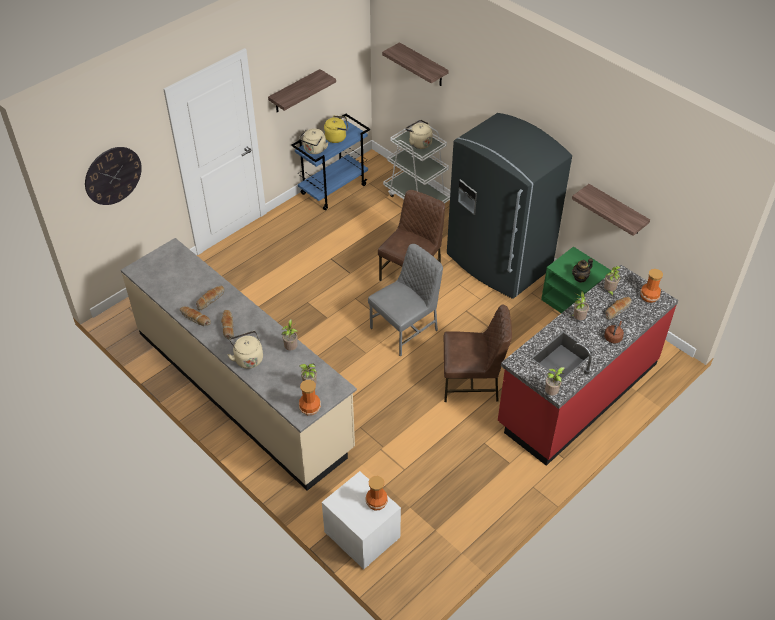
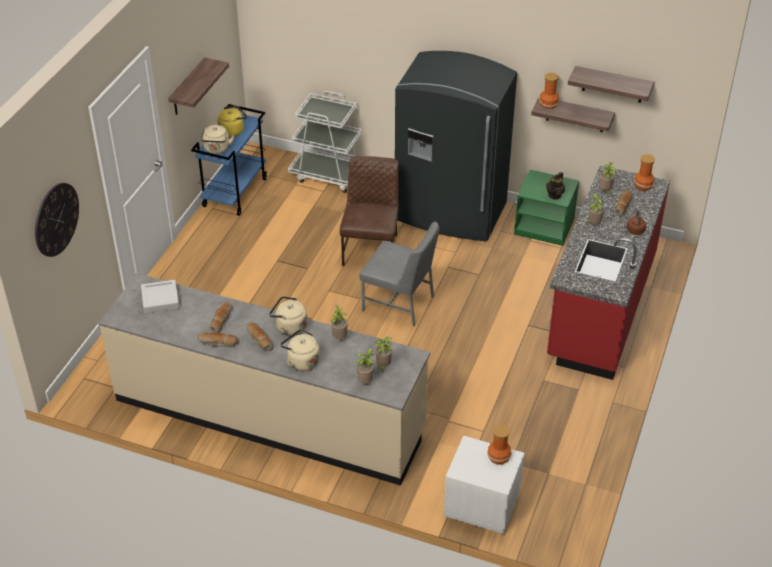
camera: 25 degrees left, 5 degrees down
vase [299,380,321,415] -> vase moved to [539,73,559,109]
grey chair [368,244,443,356] -> grey chair turned 90 degrees clockwise [359,222,440,326]
shelf [382,42,449,86] -> shelf moved to [568,66,654,103]
beige kettle [405,120,432,149] -> beige kettle moved to [269,296,307,336]
brown chair [444,304,512,402] -> none
potted plant [545,367,565,395] -> potted plant moved to [356,348,375,383]
none -> grey tray [141,280,180,313]

